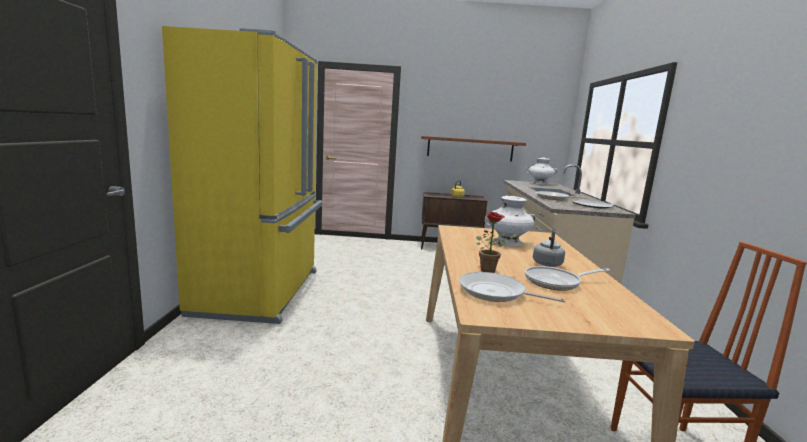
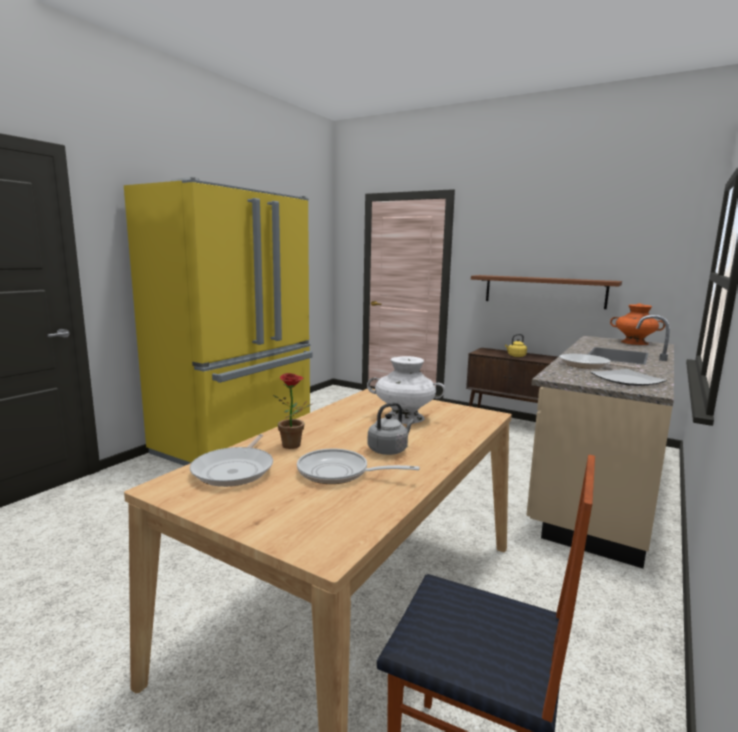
camera: 30 degrees right, 0 degrees up
frying pan [459,272,566,302] -> frying pan turned 135 degrees counterclockwise [190,434,273,487]
white vase [526,157,557,185] -> orange vase [610,304,665,345]

